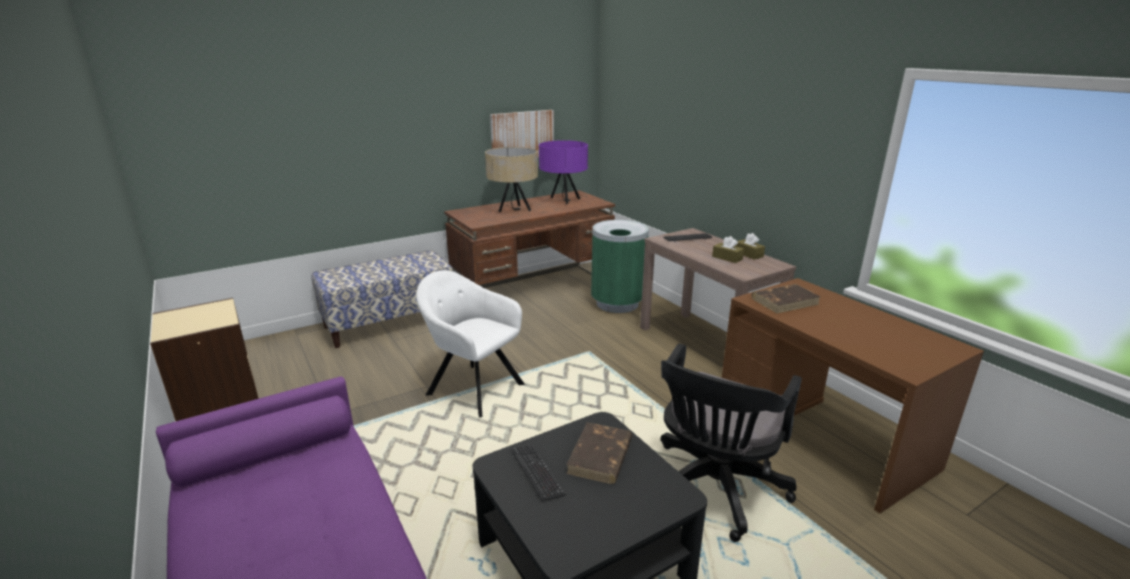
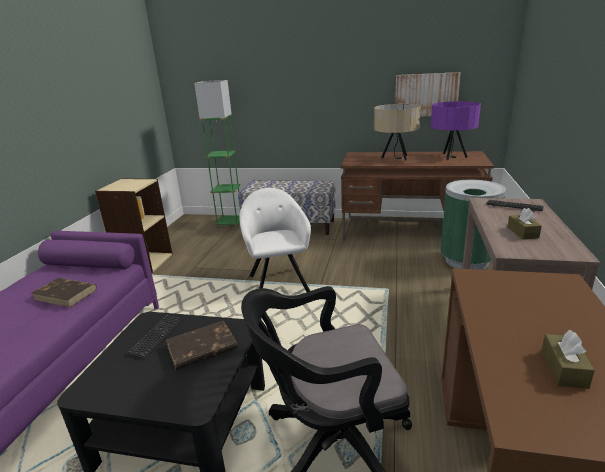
camera: 45 degrees right, 0 degrees up
brown tissue box [735,233,765,260] -> brown tissue box moved to [541,330,595,389]
brown book [752,284,821,314] -> brown book moved to [32,278,97,307]
none -> green floor lamp [194,80,240,228]

